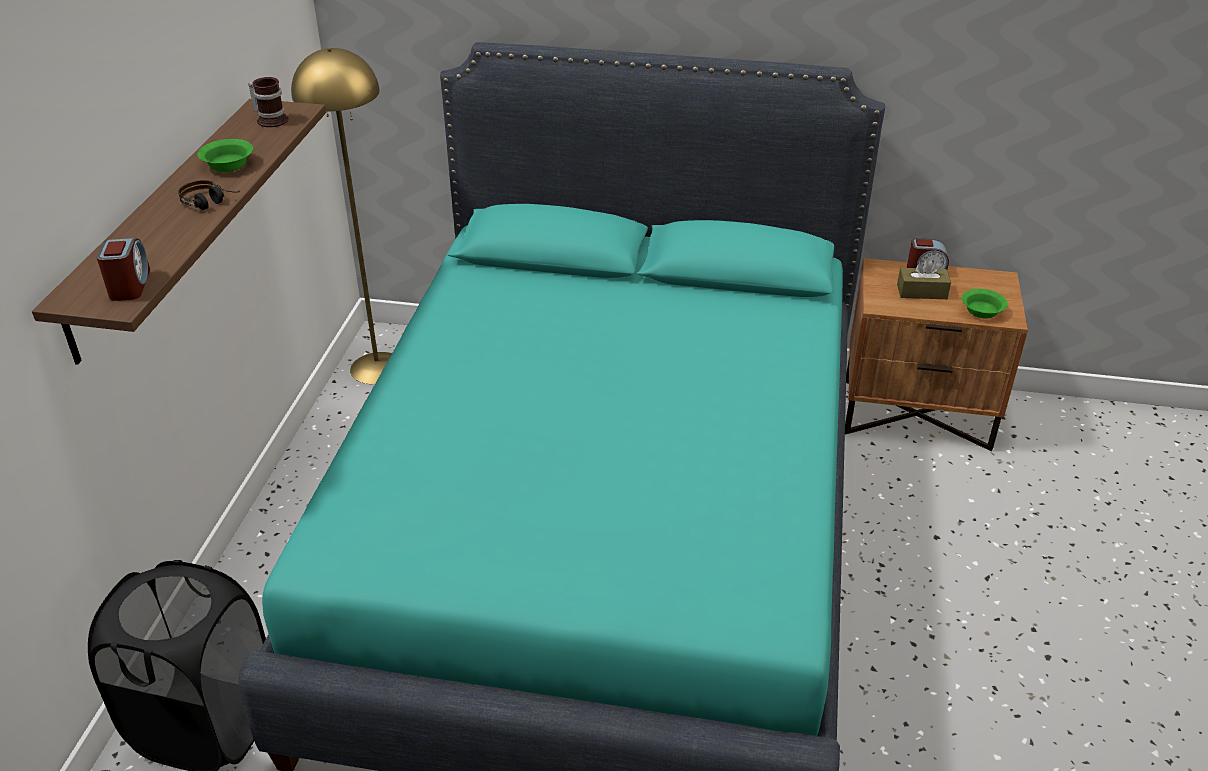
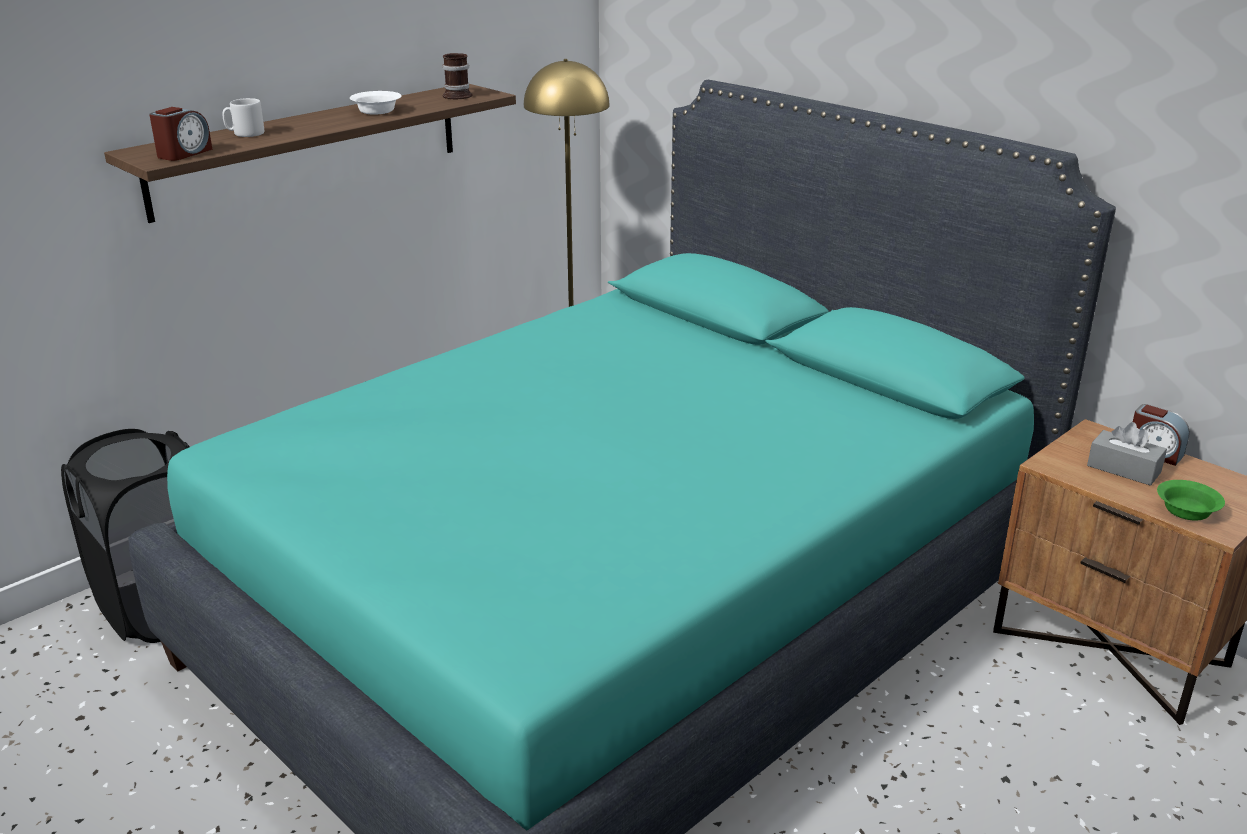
camera: 35 degrees right, 10 degrees down
headphones [178,180,240,210] -> none
green bowl [198,139,253,172] -> white bowl [350,91,402,115]
brown tissue box [897,259,951,299] -> grey tissue box [1087,422,1167,486]
none -> grey mug [222,98,264,137]

